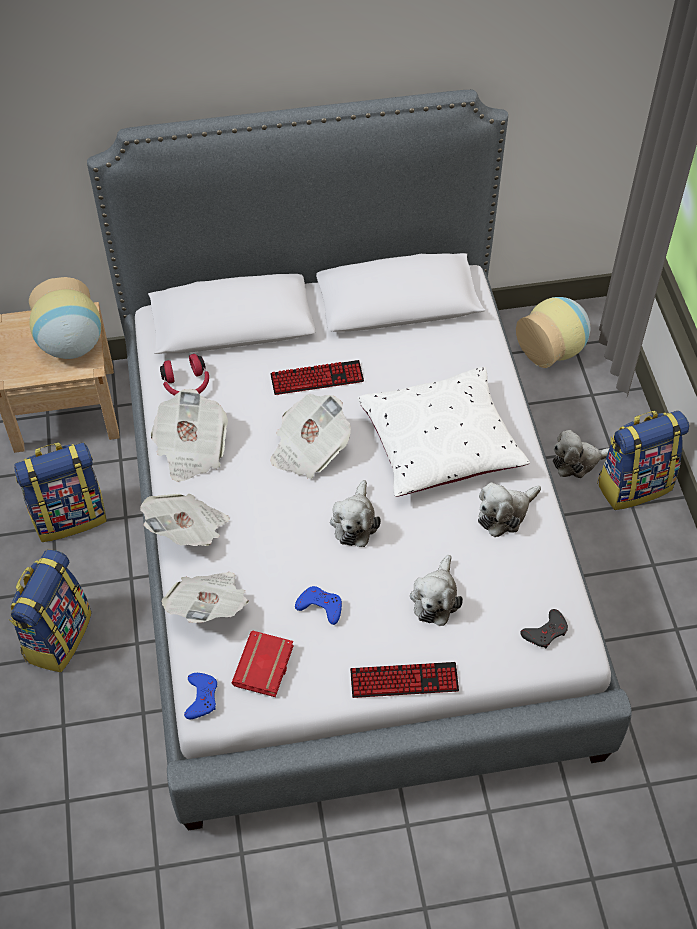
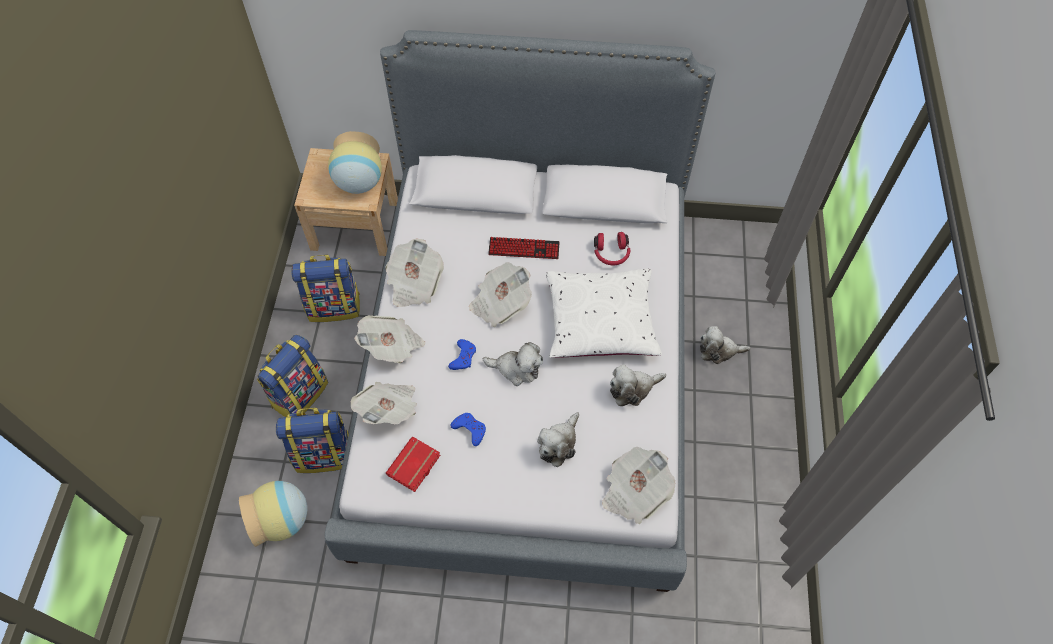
camera: 15 degrees right, 5 degrees up
red headphones [160,354,209,396] -> red headphones moved to [594,232,630,265]
blue game controller [184,673,217,719] -> blue game controller moved to [448,339,476,370]
plush toy [330,480,381,547] -> plush toy turned 105 degrees counterclockwise [483,342,543,386]
keyboard [350,662,459,698] -> none
vase [516,297,591,368] -> vase moved to [239,481,308,547]
grey game controller [520,609,568,649] -> newspaper [602,447,675,524]
backpack [597,411,689,510] -> backpack moved to [276,408,349,473]

